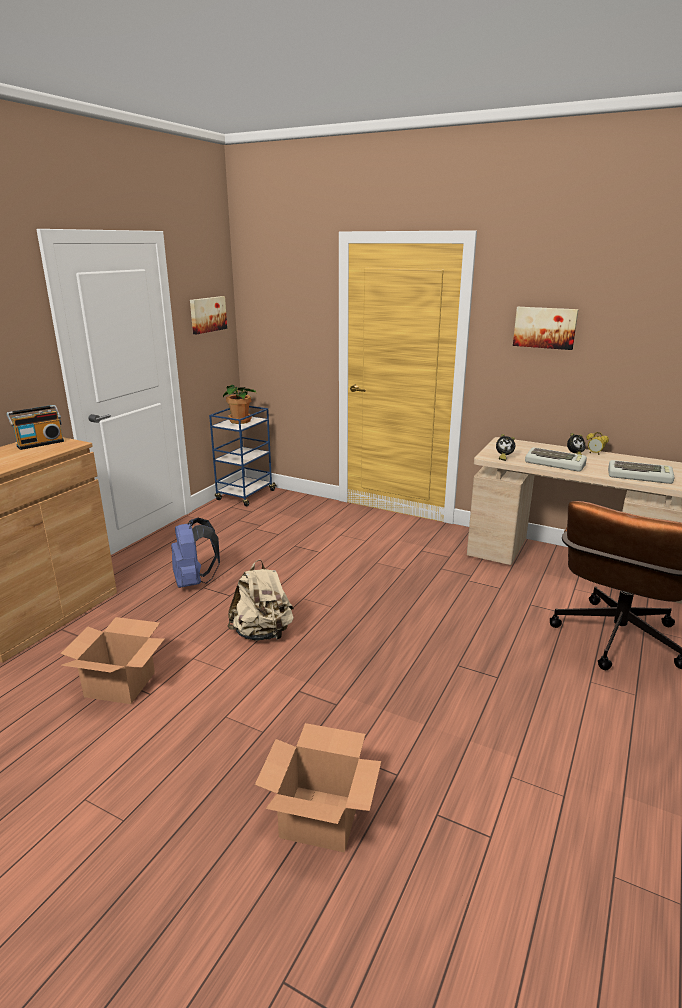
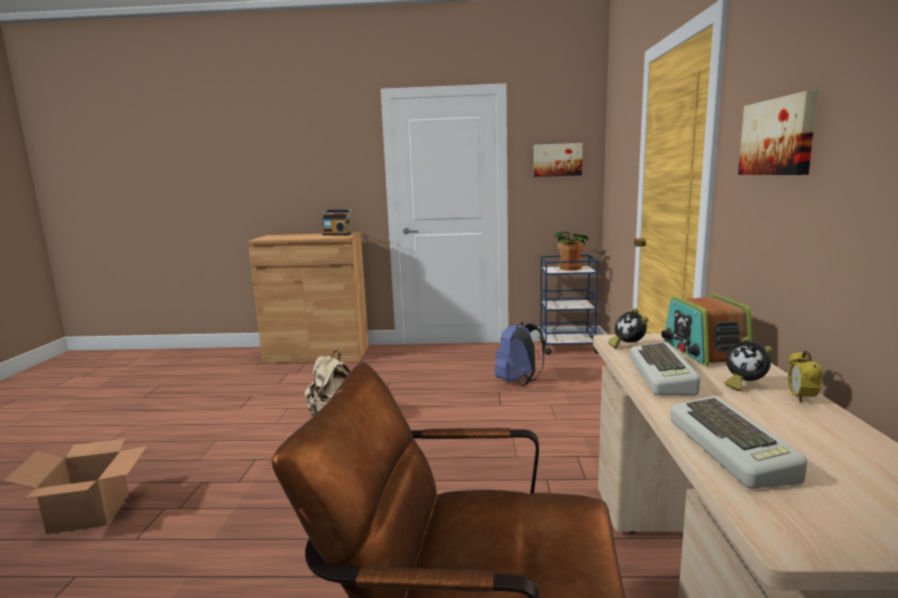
camera: 65 degrees right, 10 degrees down
cardboard box [60,617,165,704] -> none
blue backpack [171,518,220,588] -> blue backpack moved to [495,322,545,386]
none -> radio [661,294,752,366]

